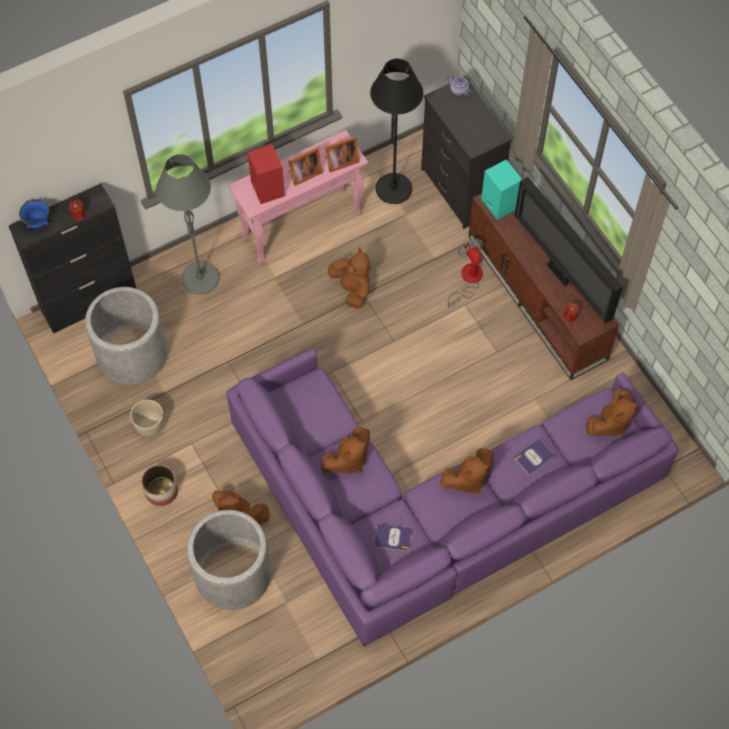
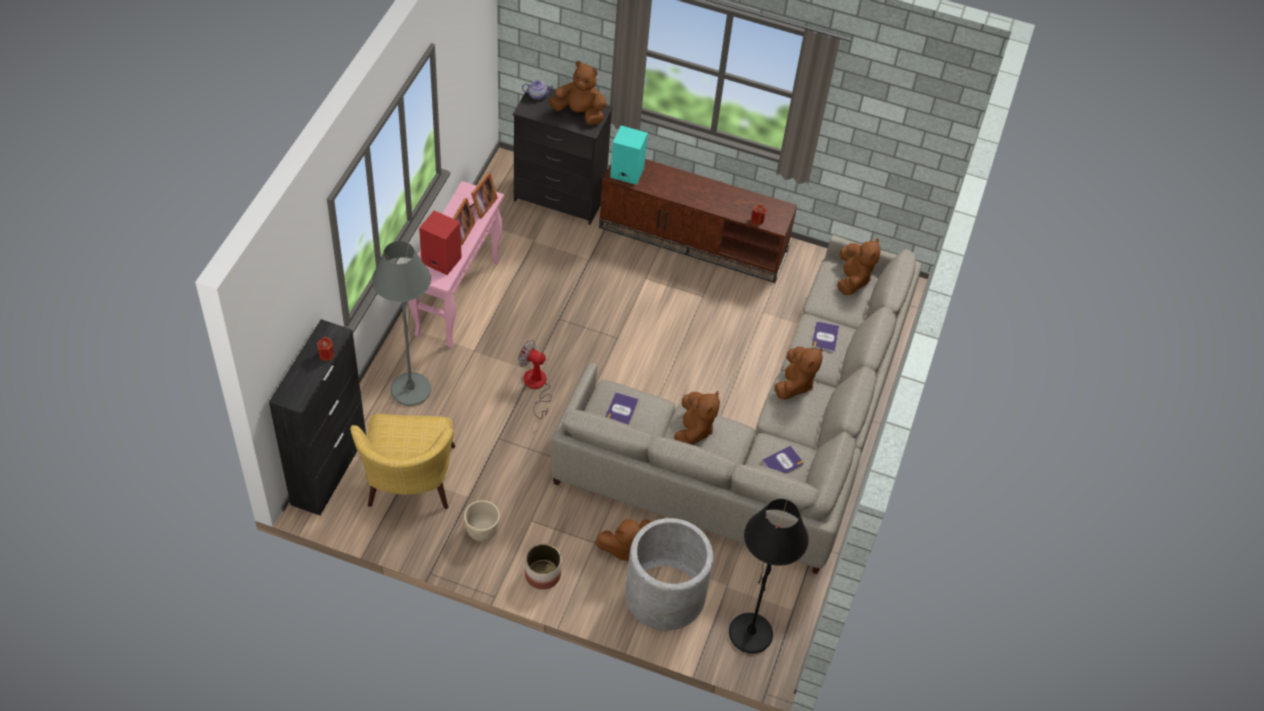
camera: 45 degrees left, 10 degrees down
blue bowl [19,199,49,228] -> none
grey planter [85,287,168,385] -> yellow armchair [350,414,455,509]
purple sofa [226,349,679,646] -> grey sofa [551,235,922,574]
brown plush toy [328,248,371,308] -> brown plush toy moved to [549,61,607,125]
black floor lamp [370,58,423,204] -> black floor lamp moved to [729,499,809,654]
fan [448,238,483,308] -> fan moved to [518,340,552,419]
television [514,176,623,324] -> none
none -> book [606,393,639,425]

